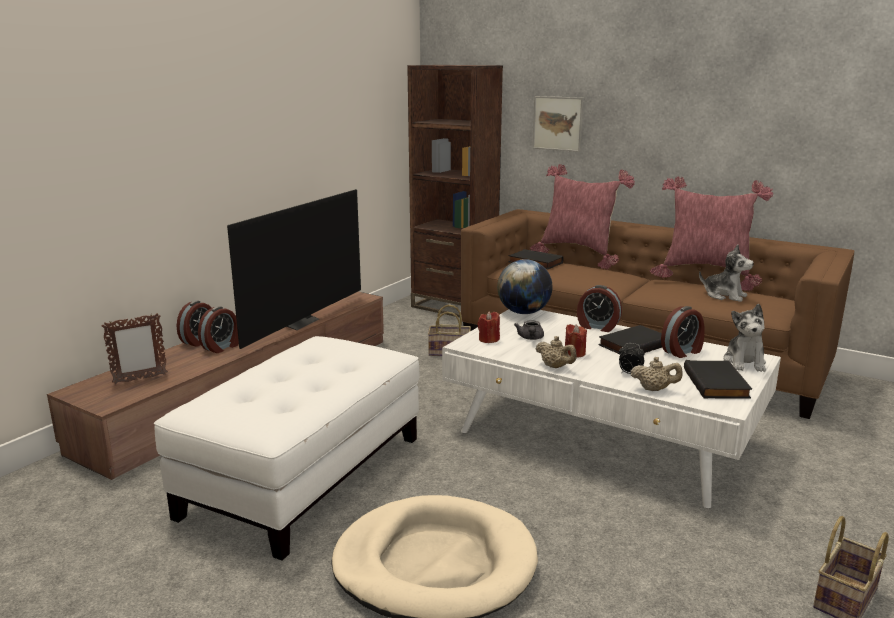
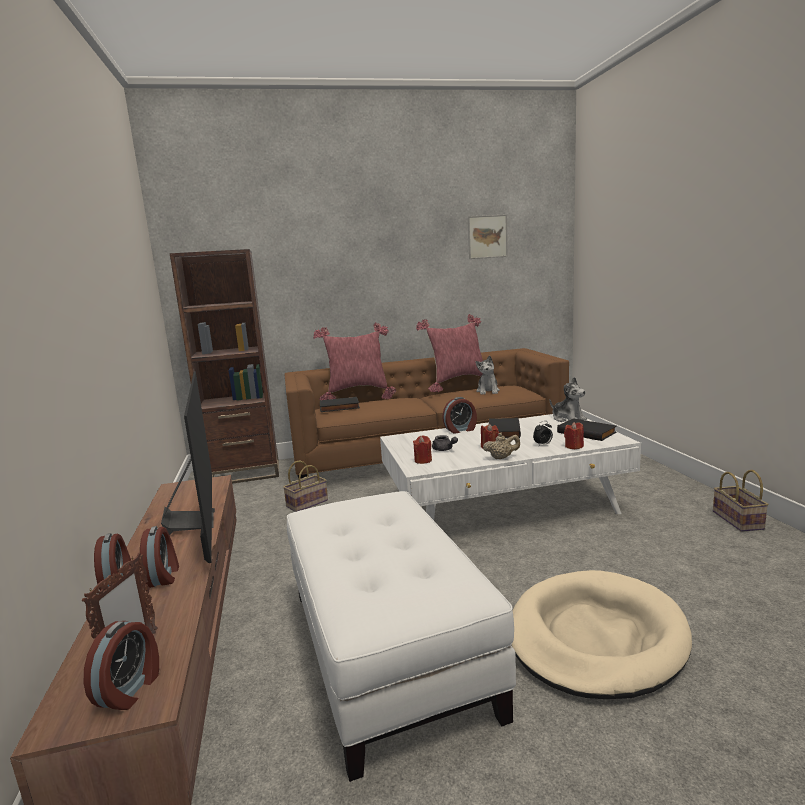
camera: 45 degrees left, 5 degrees down
globe [497,259,552,314] -> none
picture [532,96,584,152] -> picture moved to [468,214,508,259]
beige teapot [631,357,683,391] -> red candle [564,422,584,449]
alarm clock [661,306,705,358] -> alarm clock moved to [84,621,159,710]
plush toy [699,244,754,302] -> plush toy turned 105 degrees clockwise [475,355,500,395]

